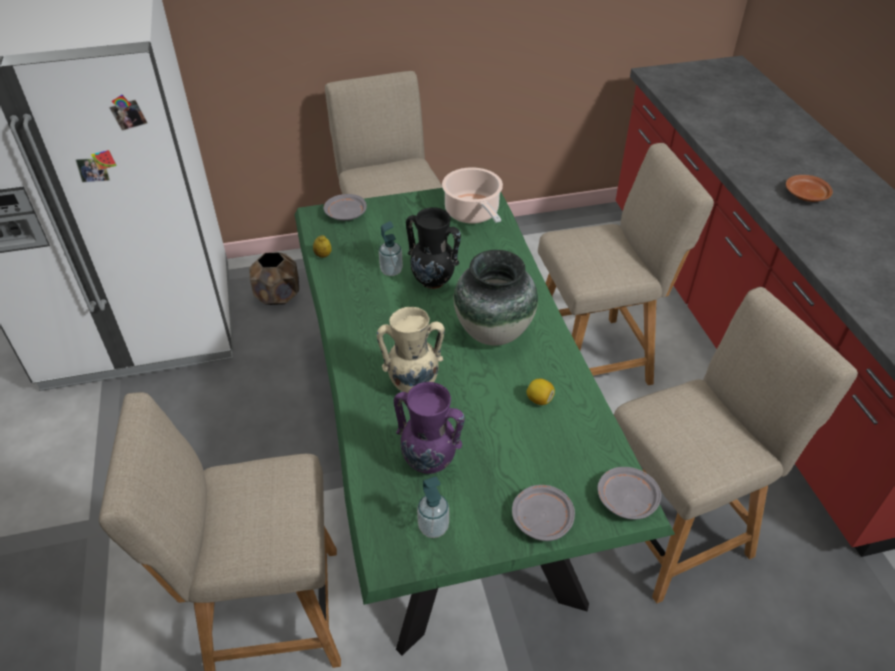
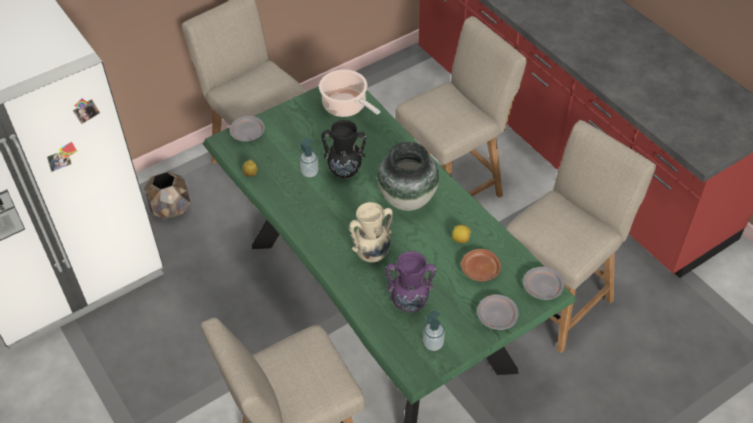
camera: 20 degrees left, 5 degrees up
brown plate [786,175,833,202] -> brown plate moved to [461,249,501,281]

